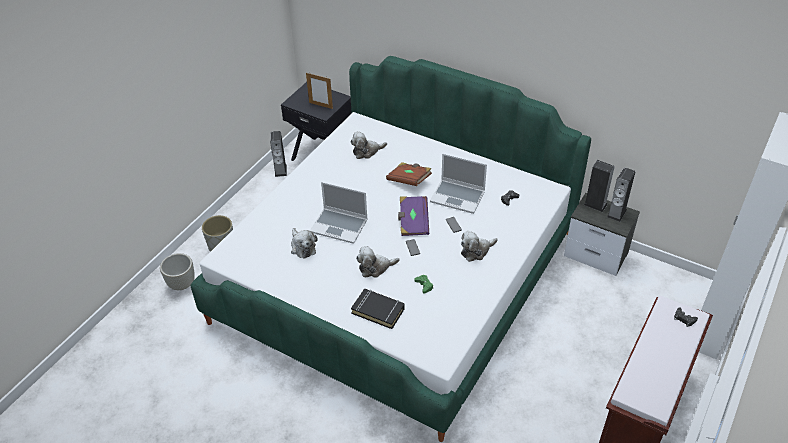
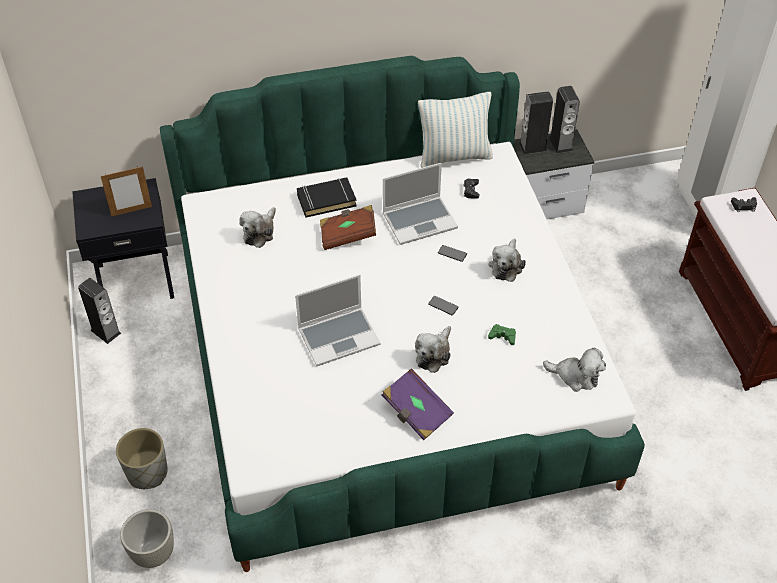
camera: 45 degrees left, 5 degrees up
plush toy [291,228,318,259] -> plush toy moved to [543,348,606,392]
black book [351,289,405,329] -> black book moved to [297,177,357,218]
purple book [398,196,429,236] -> purple book moved to [382,368,454,440]
none -> pillow [418,92,493,168]

